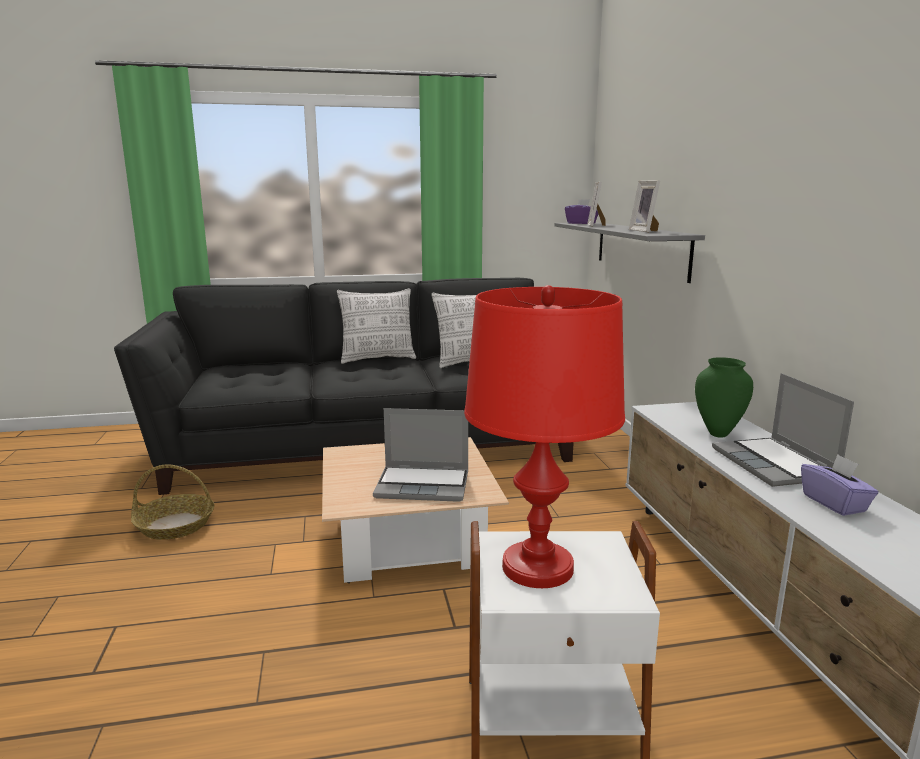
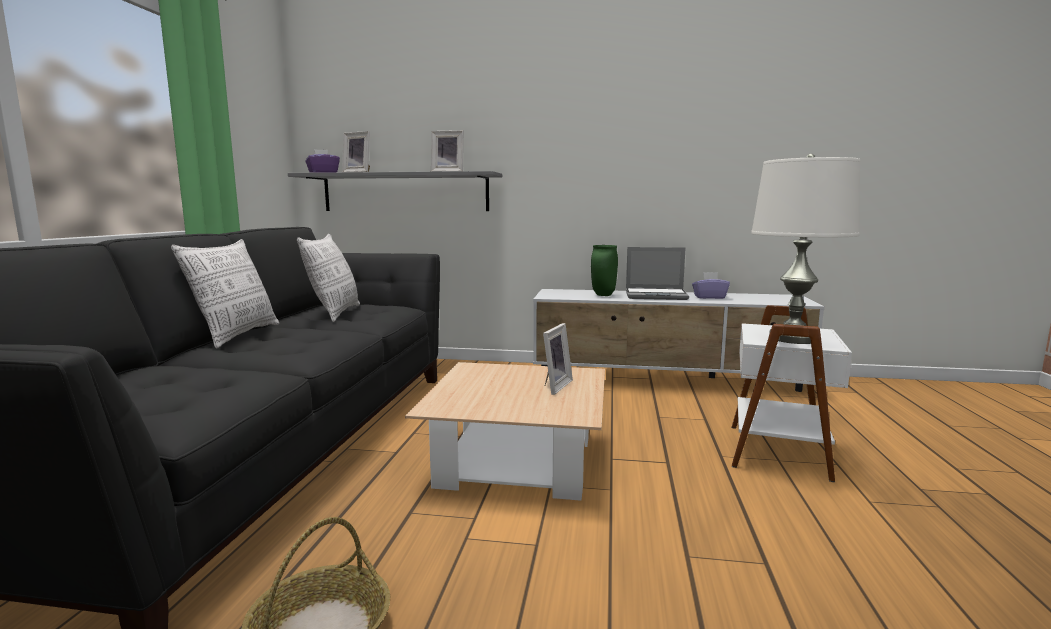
camera: 70 degrees left, 5 degrees down
laptop [373,408,468,502] -> picture frame [543,323,573,395]
red table lamp [464,285,625,588] -> white table lamp [751,154,860,344]

